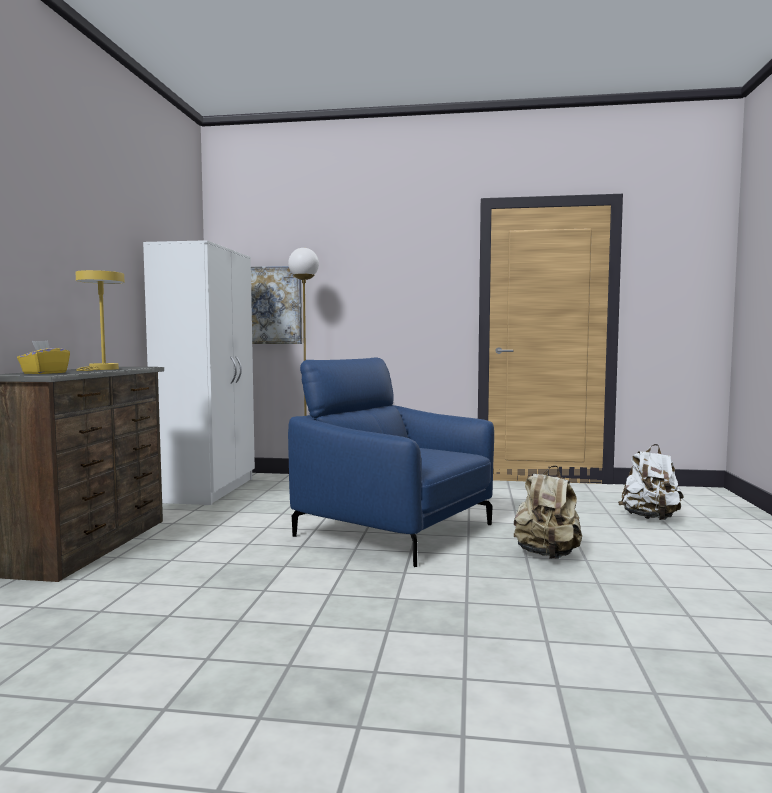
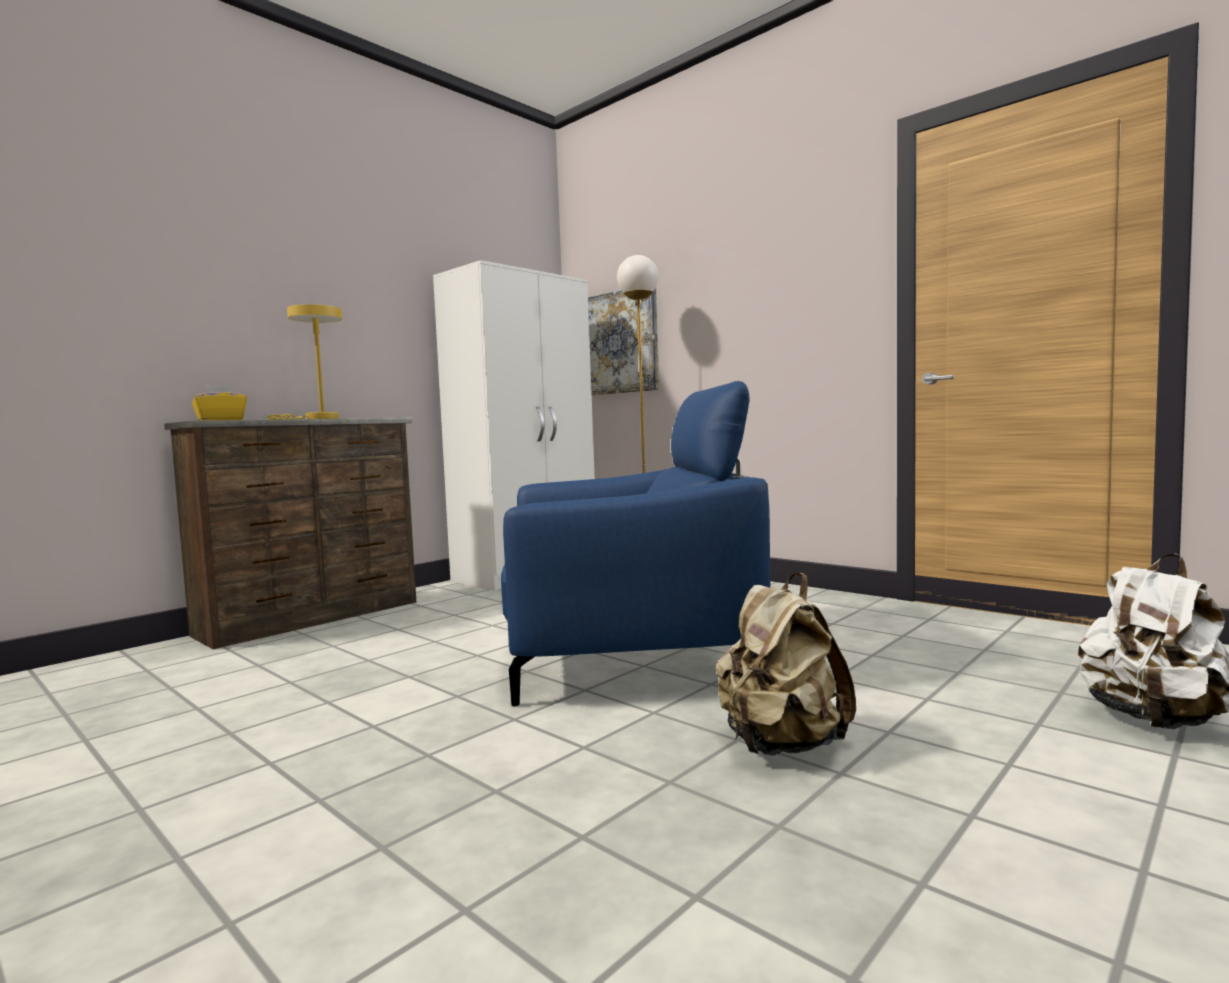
camera: 35 degrees right, 0 degrees up
blue armchair [288,357,494,567] -> blue armchair turned 105 degrees clockwise [501,381,770,707]

